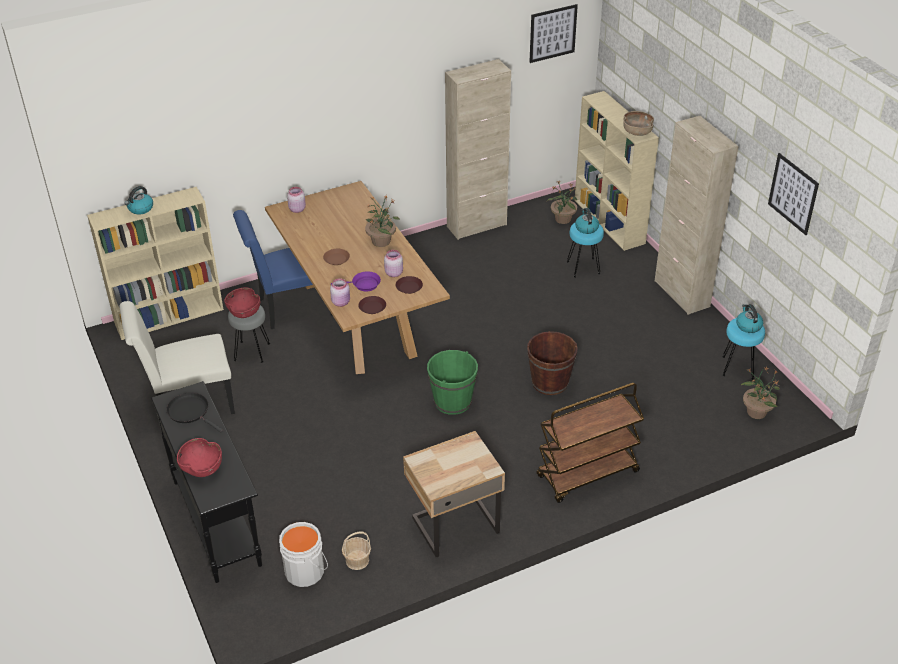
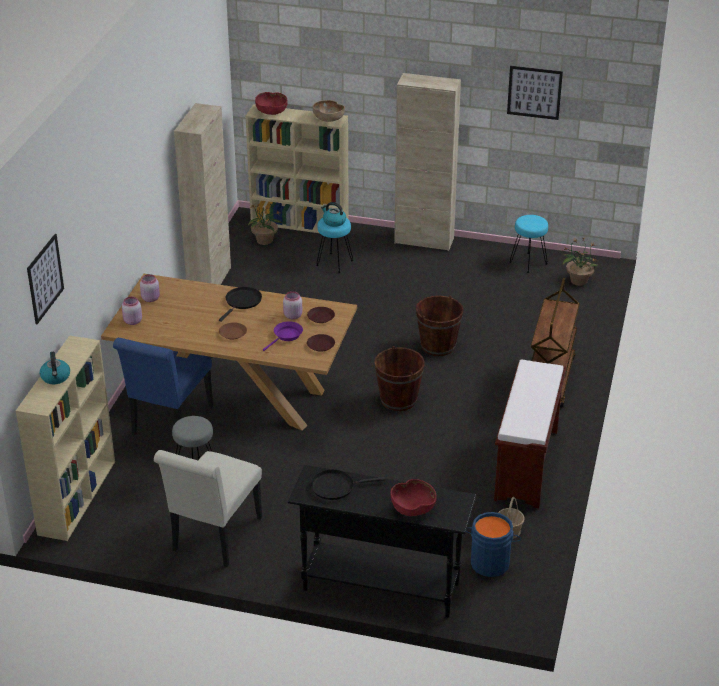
camera: 50 degrees left, 5 degrees down
red bowl [224,287,260,318] -> red bowl moved to [255,92,288,115]
grey bucket [279,522,328,587] -> blue bucket [466,512,521,577]
pink jar [330,278,350,307] -> pink jar moved to [140,274,160,302]
potted plant [365,195,400,247] -> black frying pan [219,287,262,322]
beige nightstand [403,431,505,557] -> brown bench [494,360,566,508]
green bucket [427,350,478,415] -> brown bucket [374,346,425,411]
picture [529,4,578,63] -> picture moved to [27,234,64,324]
kettle [736,304,763,333] -> none

